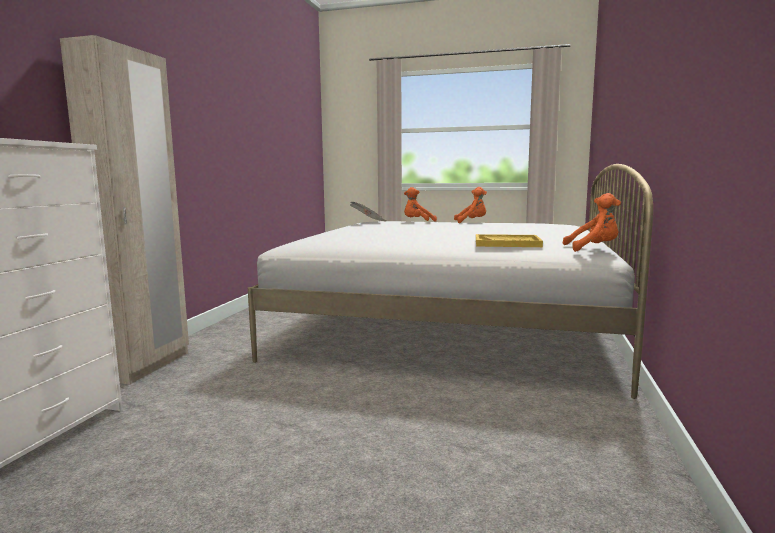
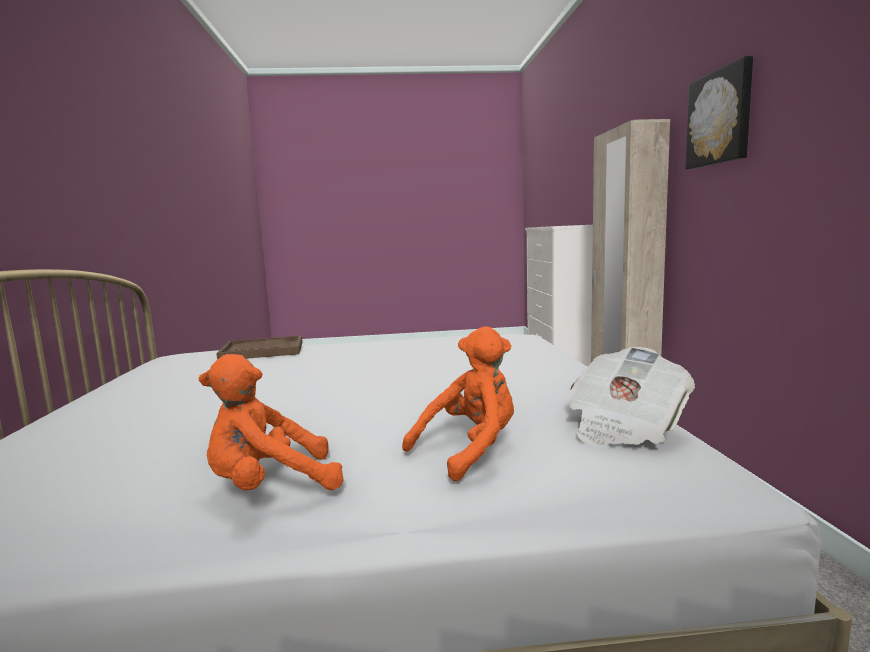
camera: 160 degrees right, 0 degrees up
yellow tray [476,234,543,247] -> brown tray [216,335,303,360]
orange plush toy [563,193,621,252] -> none
none -> picture [685,56,753,169]

